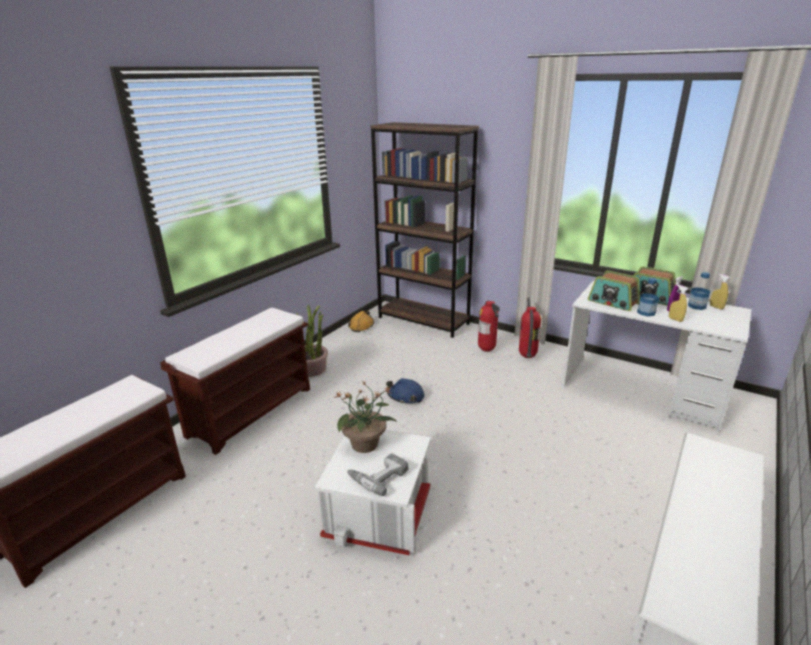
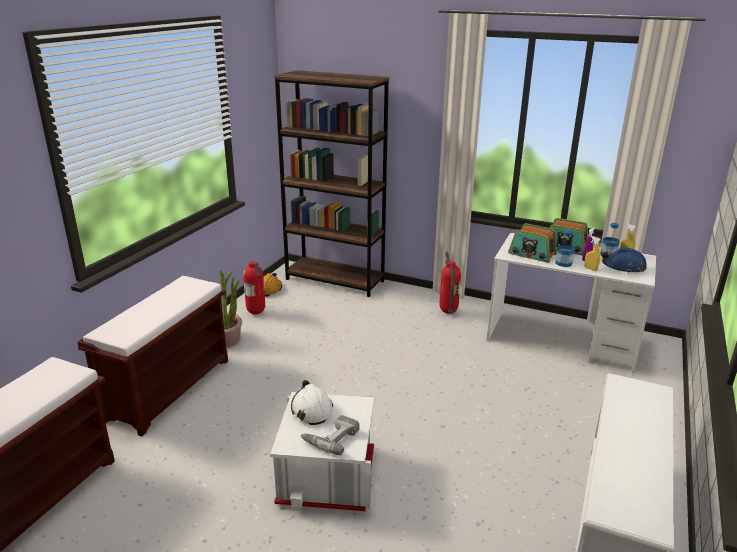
camera: 10 degrees left, 0 degrees up
potted plant [334,382,397,453] -> white hard hat [291,380,333,425]
blue hard hat [386,378,425,404] -> blue hard hat moved to [602,247,647,274]
fire extinguisher [478,301,500,352] -> fire extinguisher moved to [243,261,265,314]

